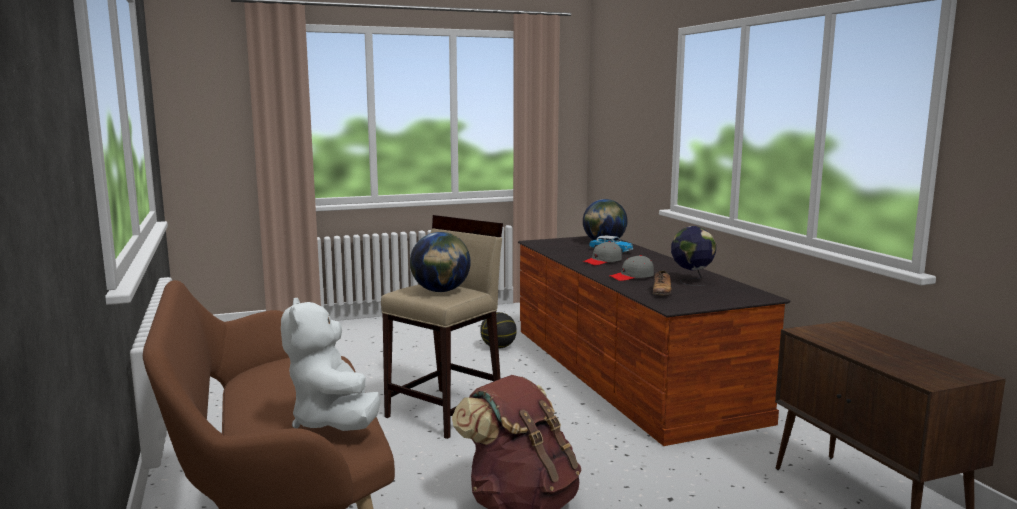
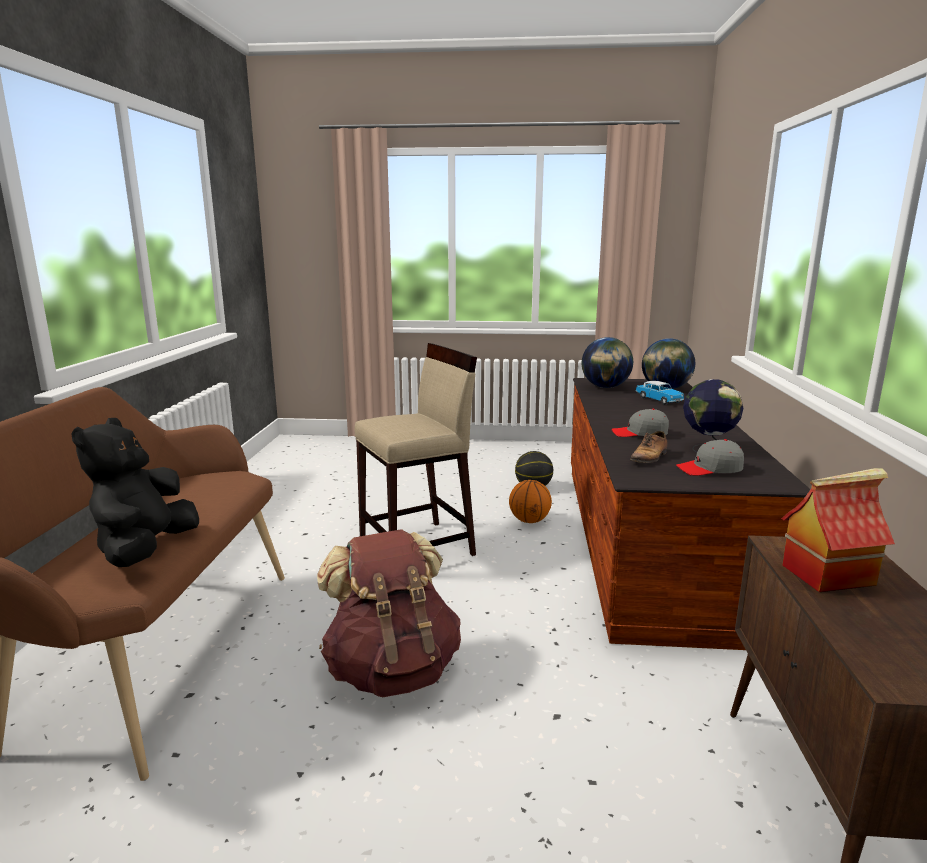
camera: 25 degrees right, 5 degrees up
white plush toy [281,298,381,431] -> black plush toy [71,418,199,567]
globe [410,232,471,292] -> globe moved to [582,337,633,388]
grey cap [582,241,622,265] -> grey cap moved to [676,439,744,476]
none -> basketball [509,480,552,523]
none -> toy house [781,468,895,592]

